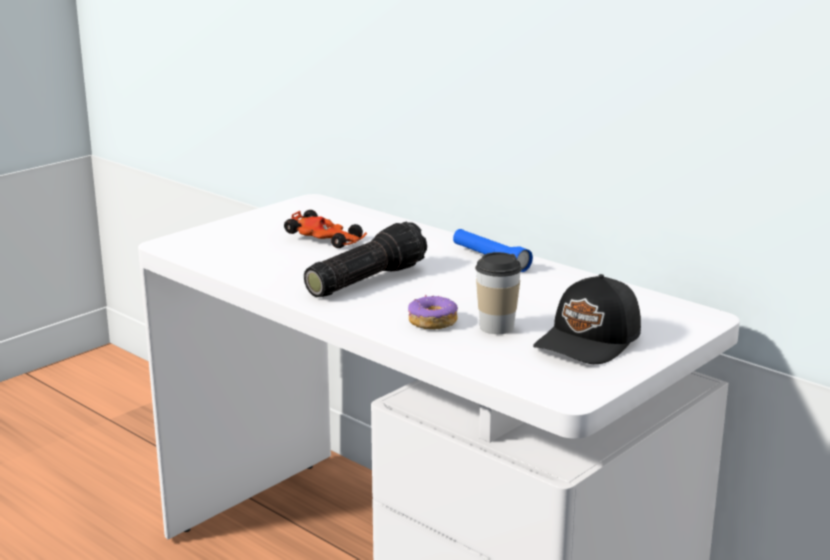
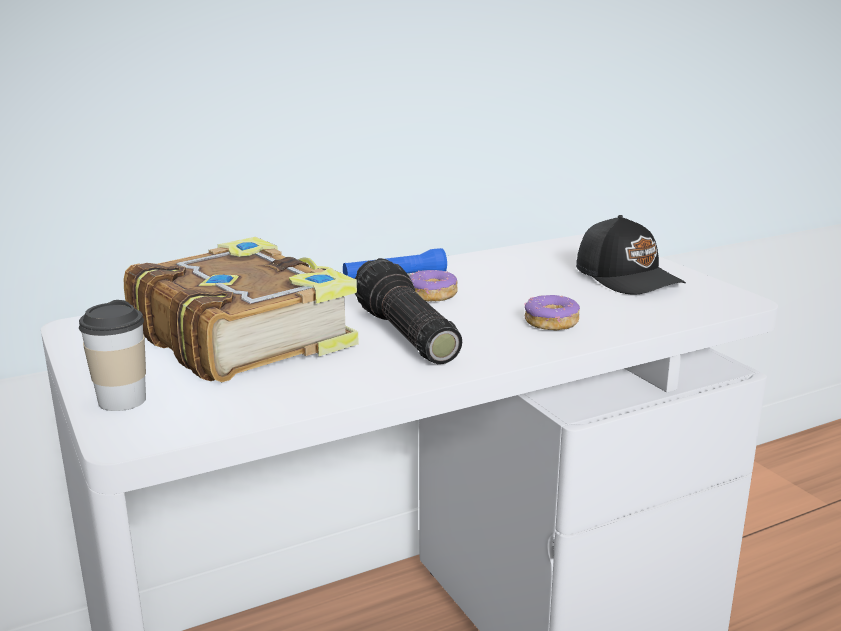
camera: 70 degrees left, 0 degrees up
toy car [284,210,367,248] -> book [124,237,359,382]
cup [475,252,522,334] -> cup moved to [79,300,146,411]
none -> donut [409,270,458,301]

